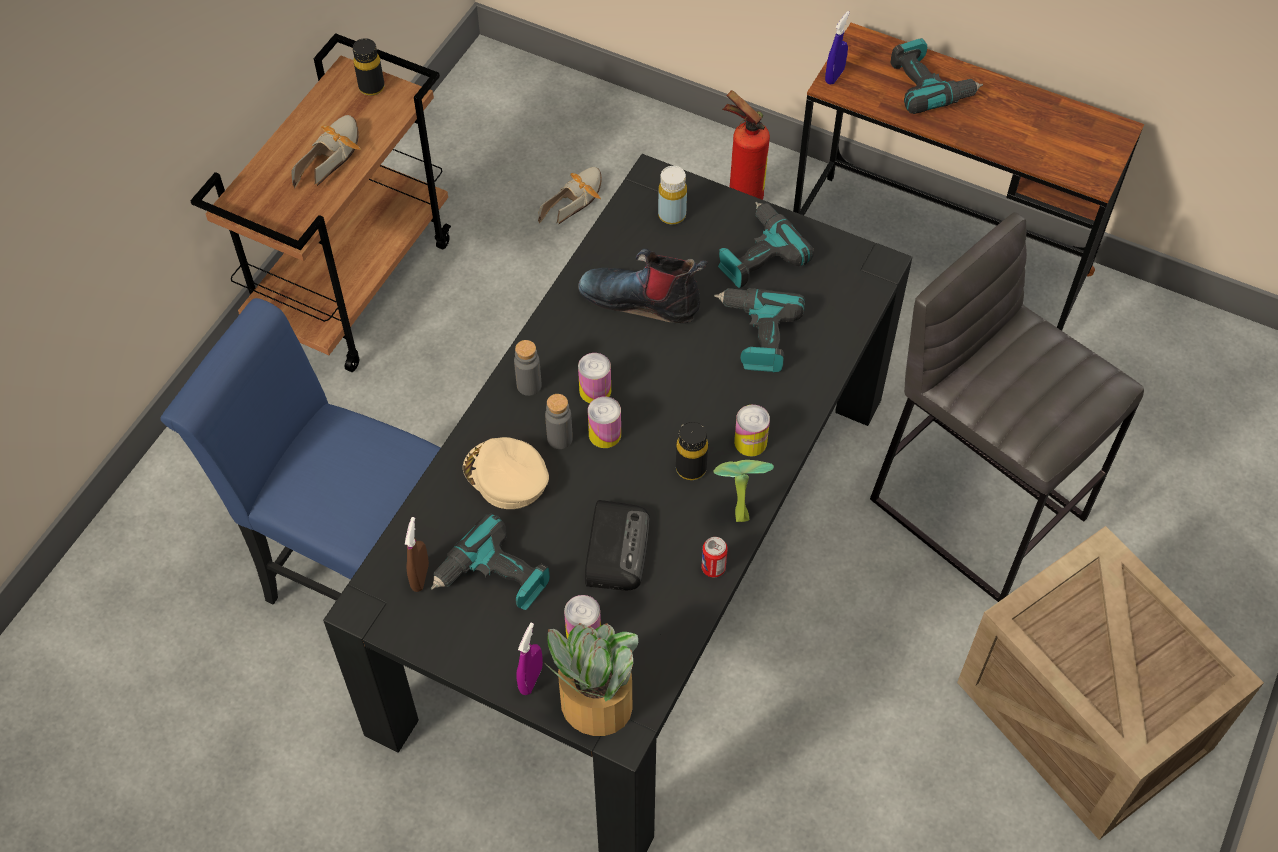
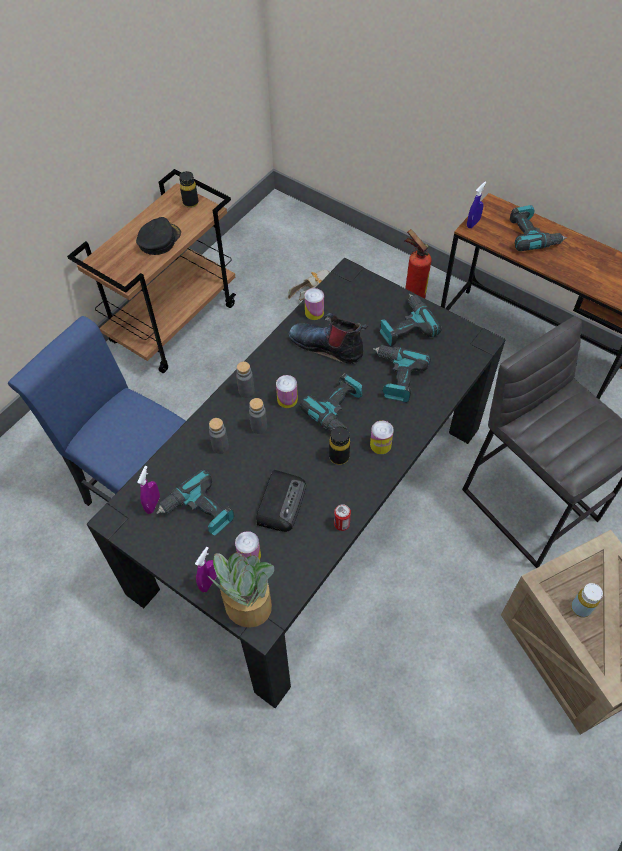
camera: 10 degrees right, 0 degrees up
shoe [291,115,361,189] -> black cap [136,217,181,255]
brown spray bottle [405,517,429,592] -> purple spray bottle [137,466,160,514]
beige cap [463,437,549,509] -> grey bottle [209,418,229,454]
can [588,397,621,448] -> can moved to [305,288,324,320]
yellow bottle [658,166,687,225] -> yellow bottle moved to [571,583,603,618]
potted plant [714,460,774,522] -> none
none -> power drill [300,373,363,431]

